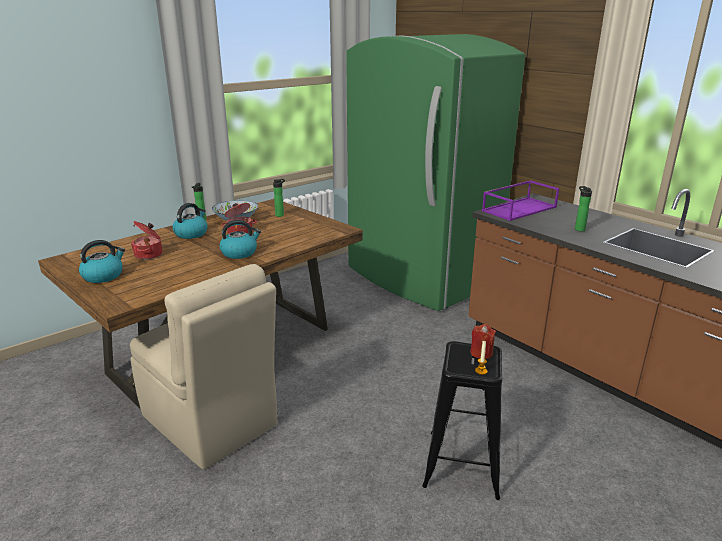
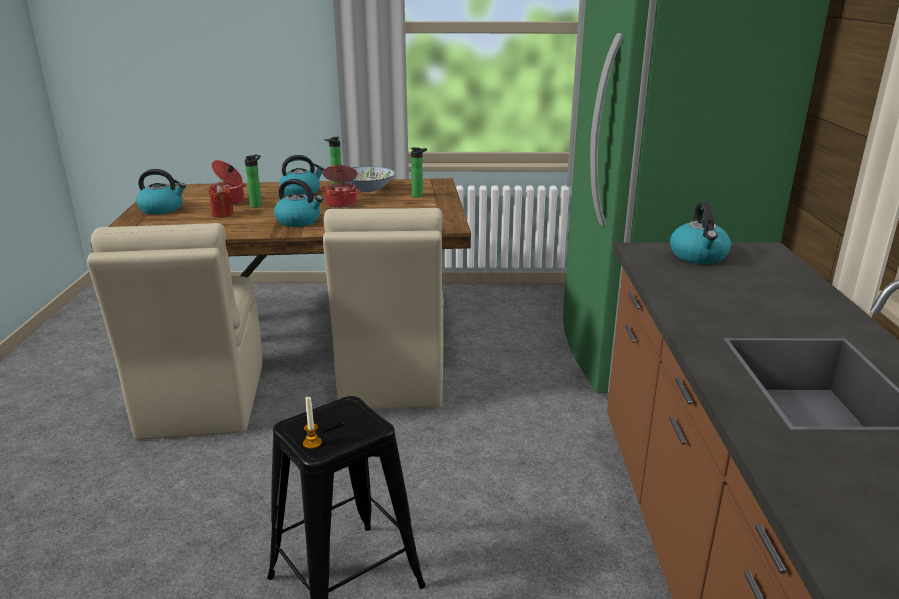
camera: 40 degrees right, 0 degrees up
red candle [470,324,496,359] -> red candle moved to [209,185,234,218]
purple tray [482,180,559,221] -> kettle [670,202,731,264]
bottle [575,186,592,231] -> bottle moved to [245,154,262,208]
none -> beige chair [323,208,444,409]

